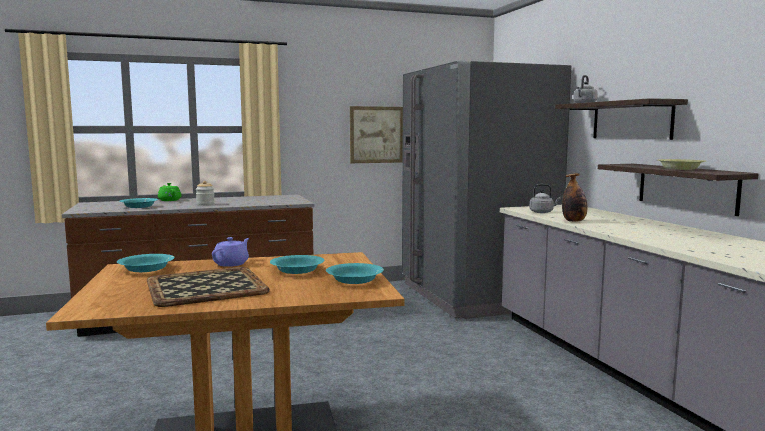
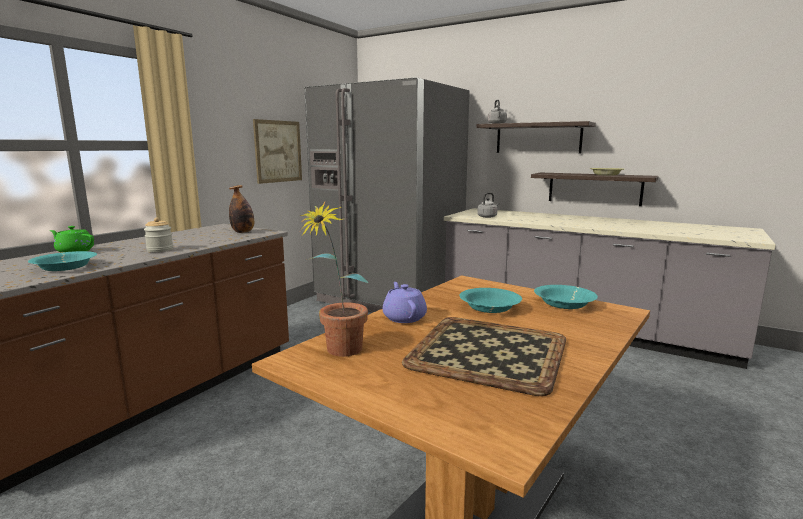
camera: 40 degrees left, 5 degrees up
turquoise bowl [117,254,175,272] -> potted plant [300,201,368,357]
bottle [562,173,587,222] -> bottle moved to [229,185,254,233]

